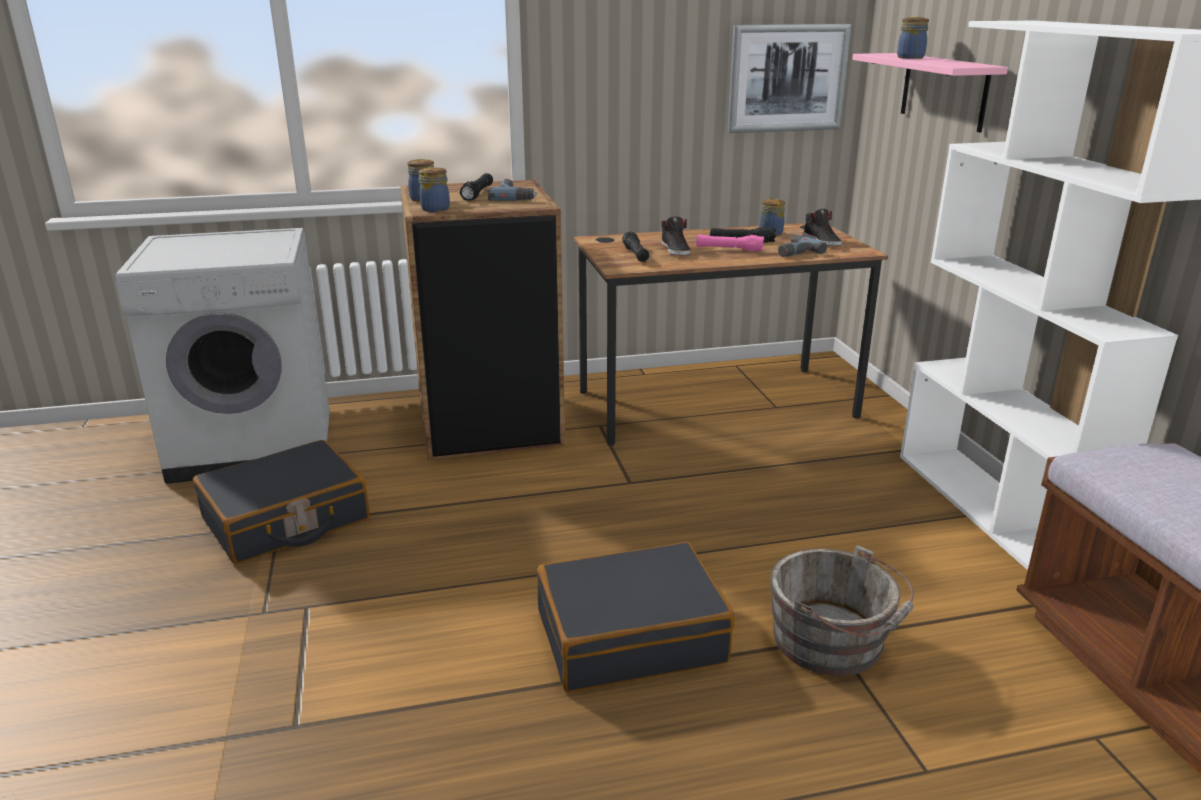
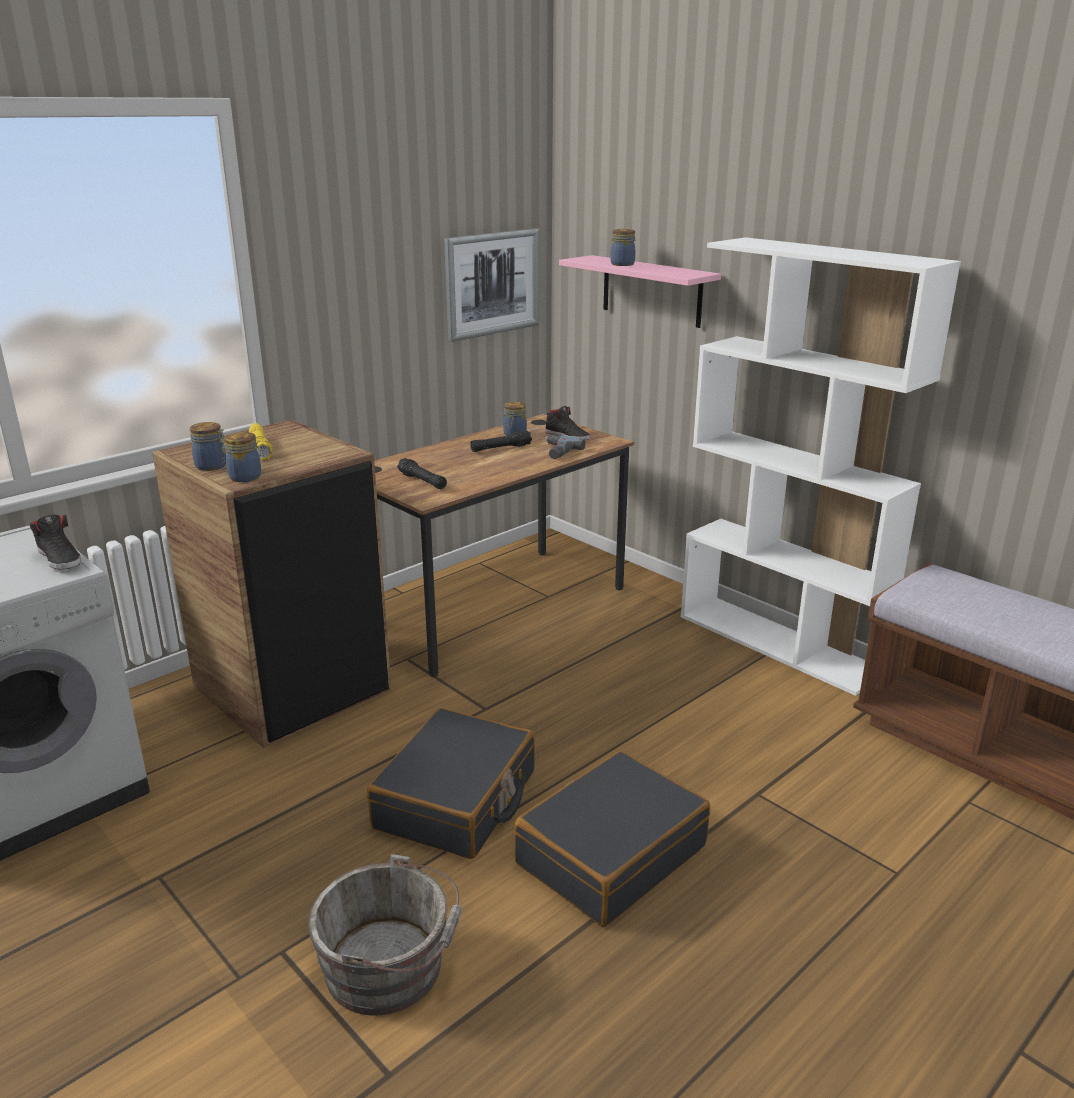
camera: 30 degrees left, 0 degrees up
black suitcase [193,440,370,564] -> black suitcase moved to [367,708,535,859]
black flashlight [460,173,493,201] -> yellow flashlight [249,423,273,460]
power drill [488,179,537,201] -> none
black shoe [661,217,691,256] -> black shoe moved to [29,515,81,570]
pink flashlight [696,235,764,252] -> none
grey bucket [770,545,914,676] -> grey bucket moved to [308,854,462,1016]

